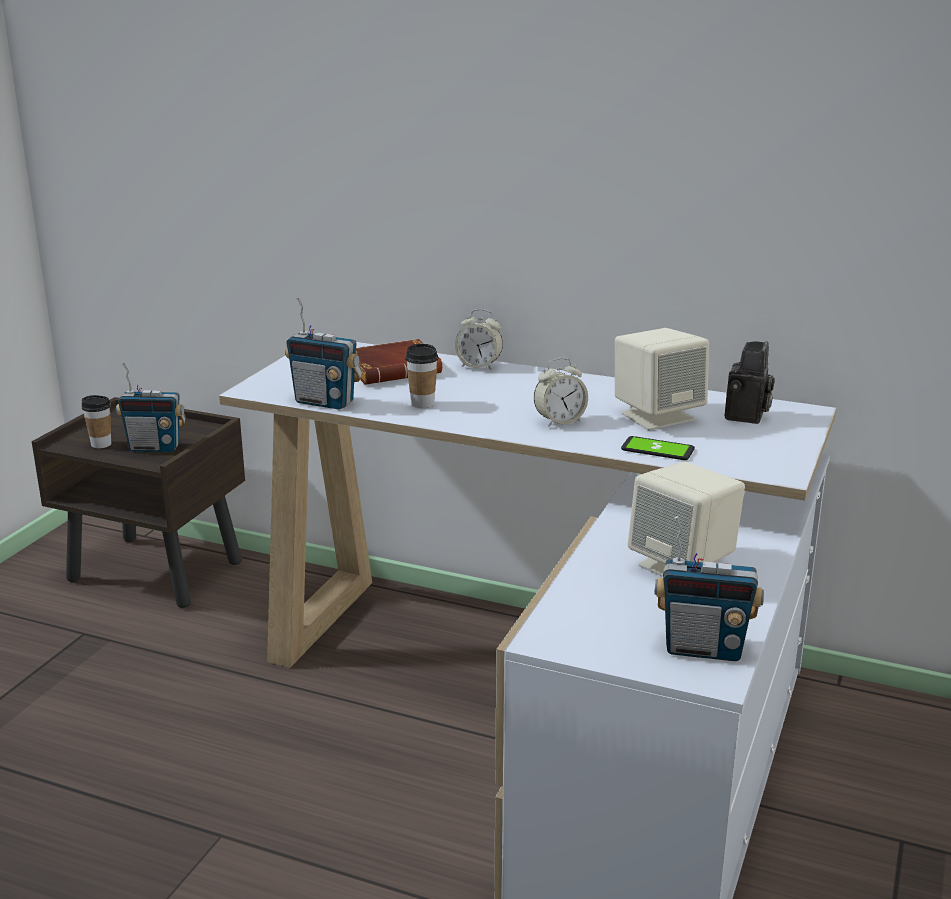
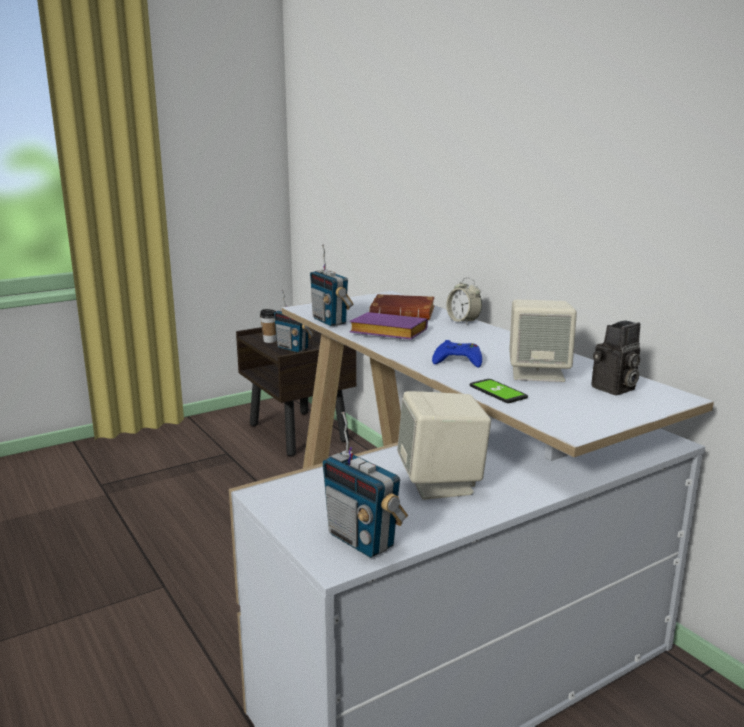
camera: 35 degrees right, 5 degrees down
cup [405,344,439,408] -> purple book [349,312,428,340]
alarm clock [534,358,588,427] -> blue game controller [432,340,482,368]

